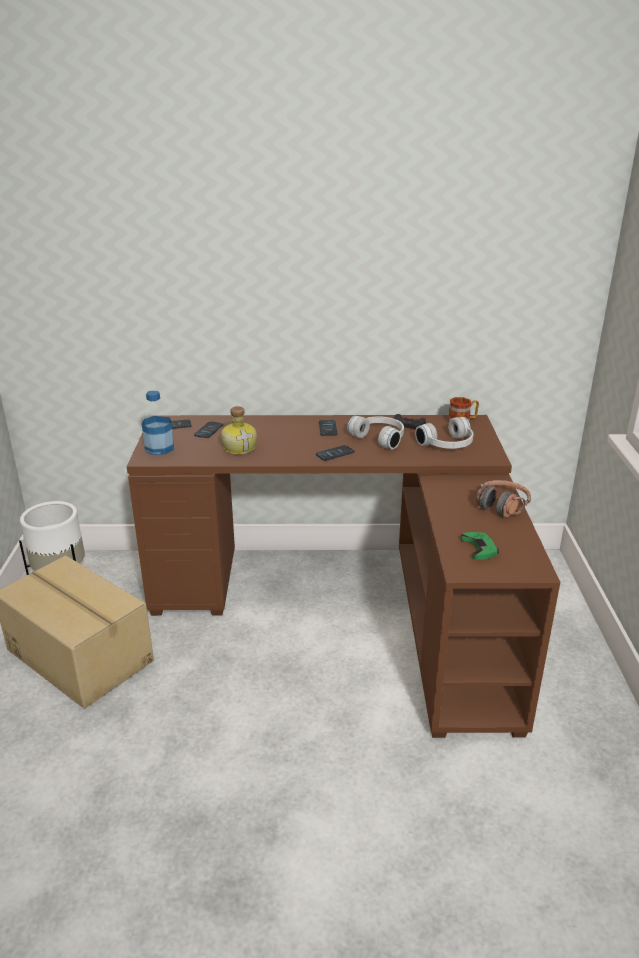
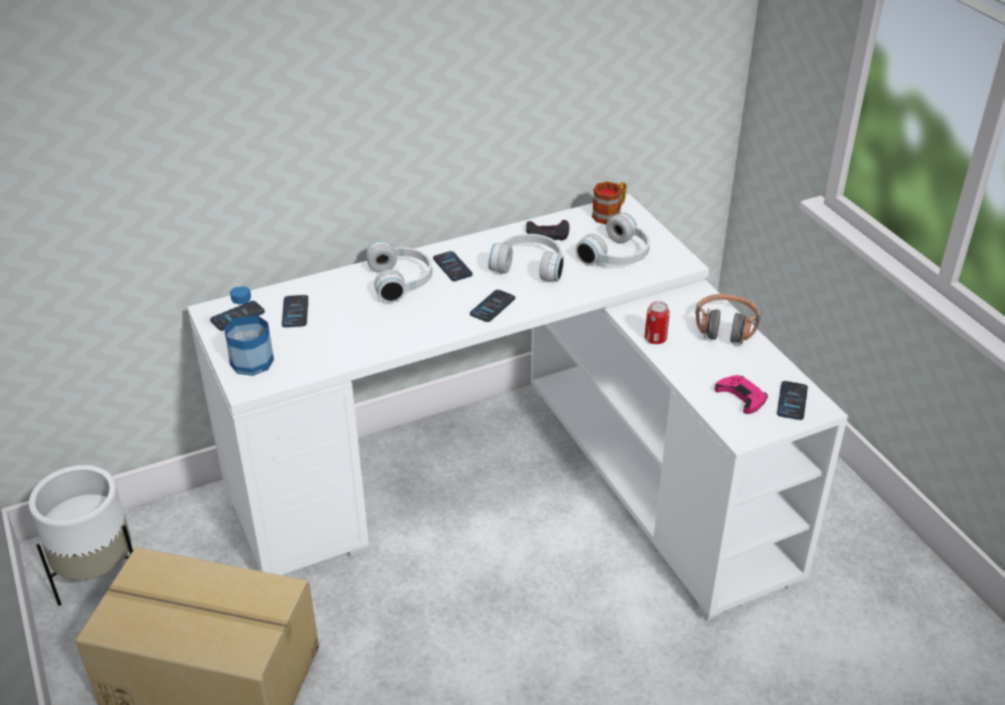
camera: 25 degrees left, 10 degrees up
brown desk [127,415,560,738] -> white desk [187,194,848,621]
bottle [221,406,257,455] -> none
green game controller [461,532,499,560] -> pink game controller [715,375,768,414]
none -> white headphones [367,240,432,303]
none -> can [645,301,670,344]
none -> phone [777,381,808,420]

